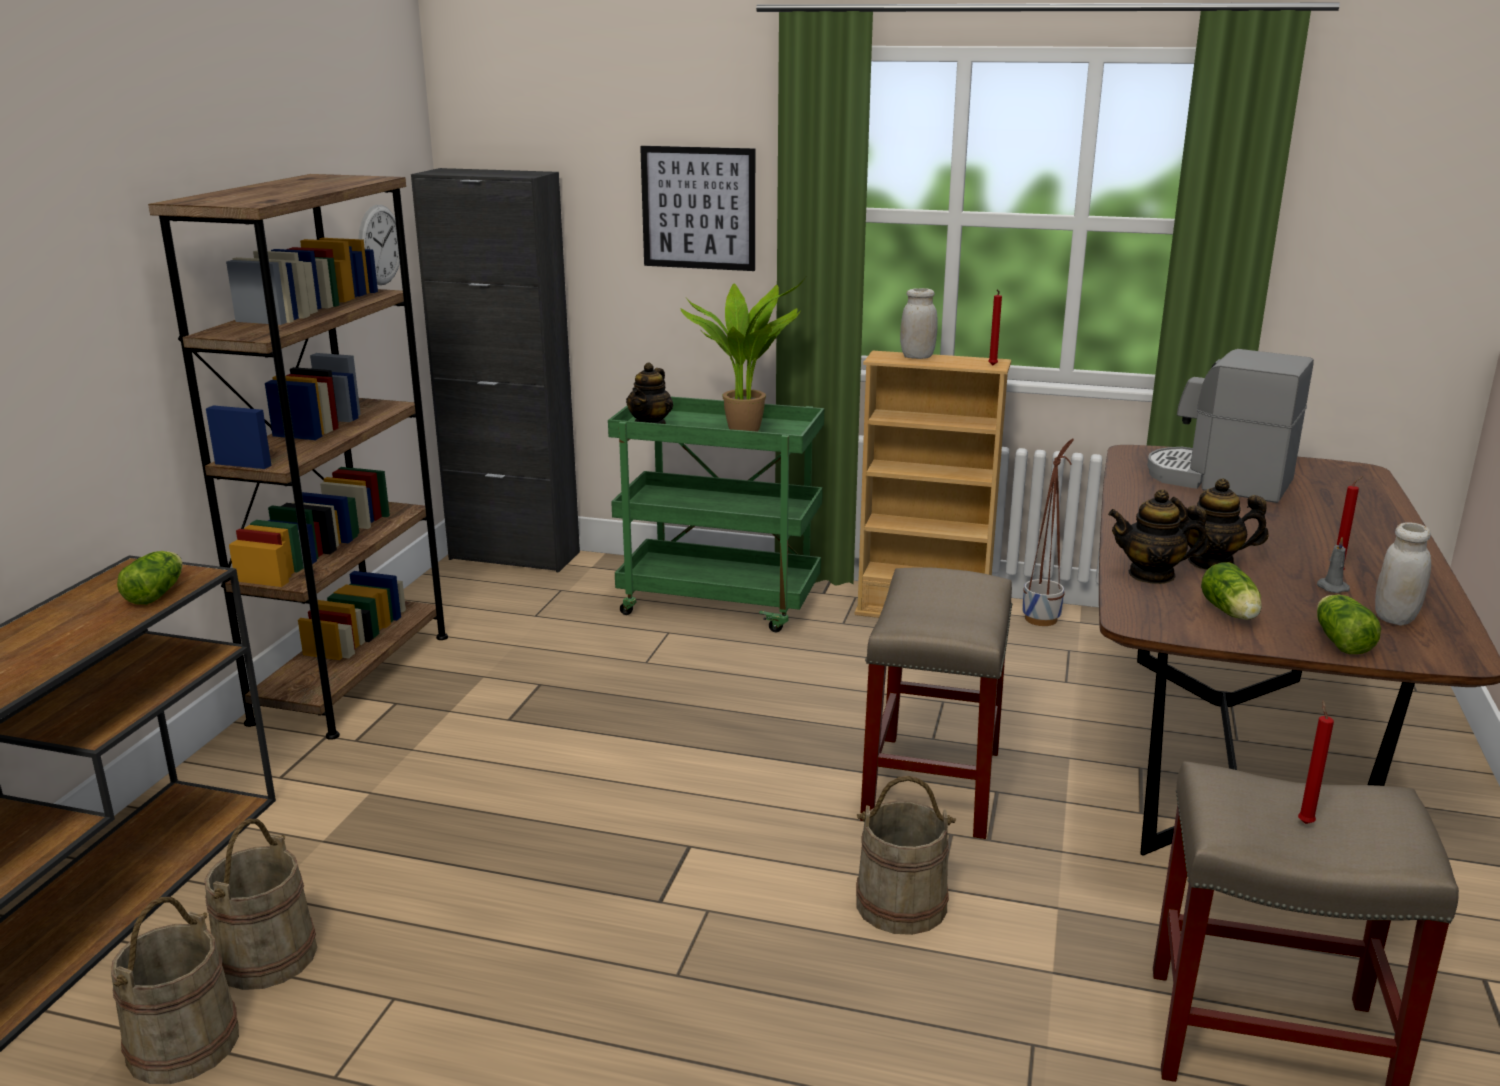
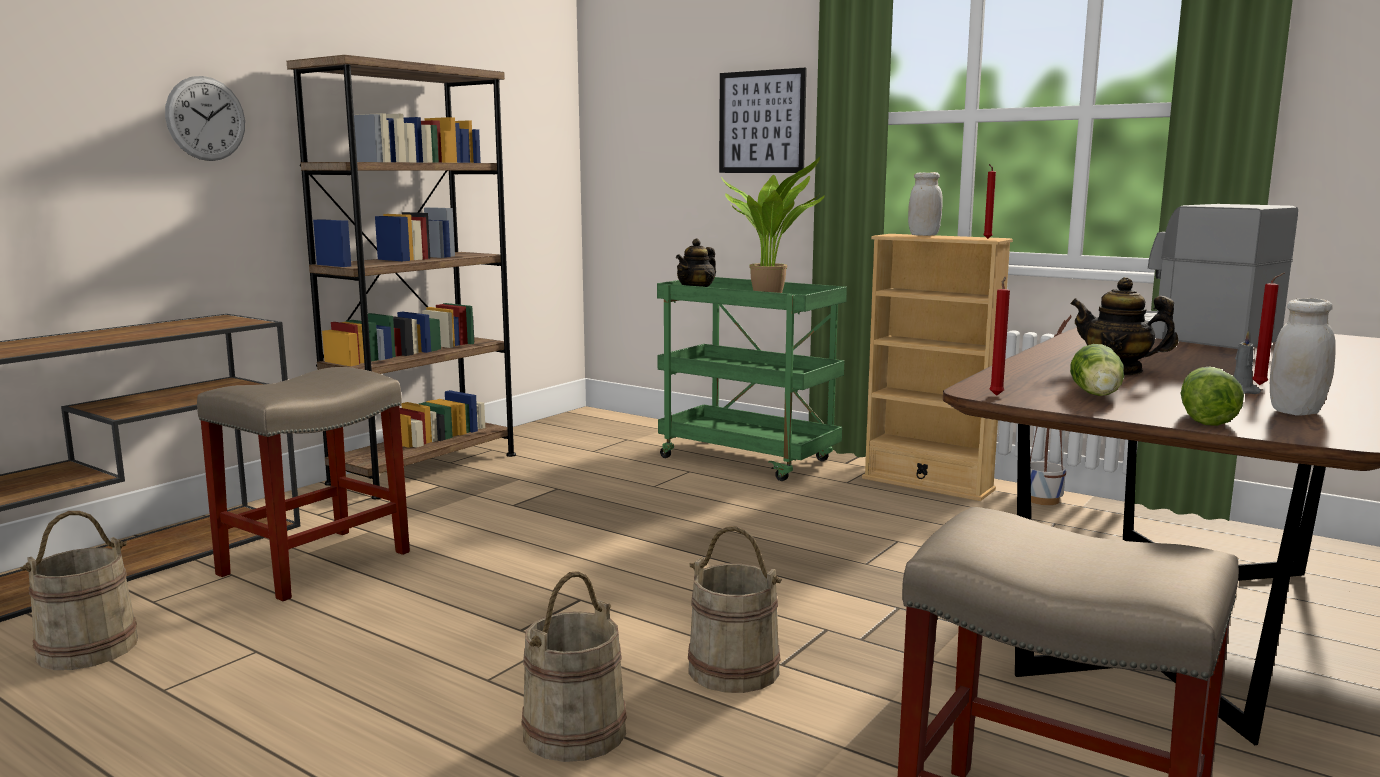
camera: 20 degrees right, 10 degrees down
lettuce [117,551,183,605] -> none
beige bucket [204,819,317,990] -> beige bucket moved to [521,571,627,762]
wall clock [358,205,400,285] -> wall clock moved to [165,76,245,161]
black cabinet [411,168,580,572] -> none
beige stool [860,567,1012,839] -> beige stool moved to [197,367,410,601]
teapot [1108,489,1209,584] -> none
red candle [1298,700,1334,824] -> red candle moved to [989,277,1010,396]

